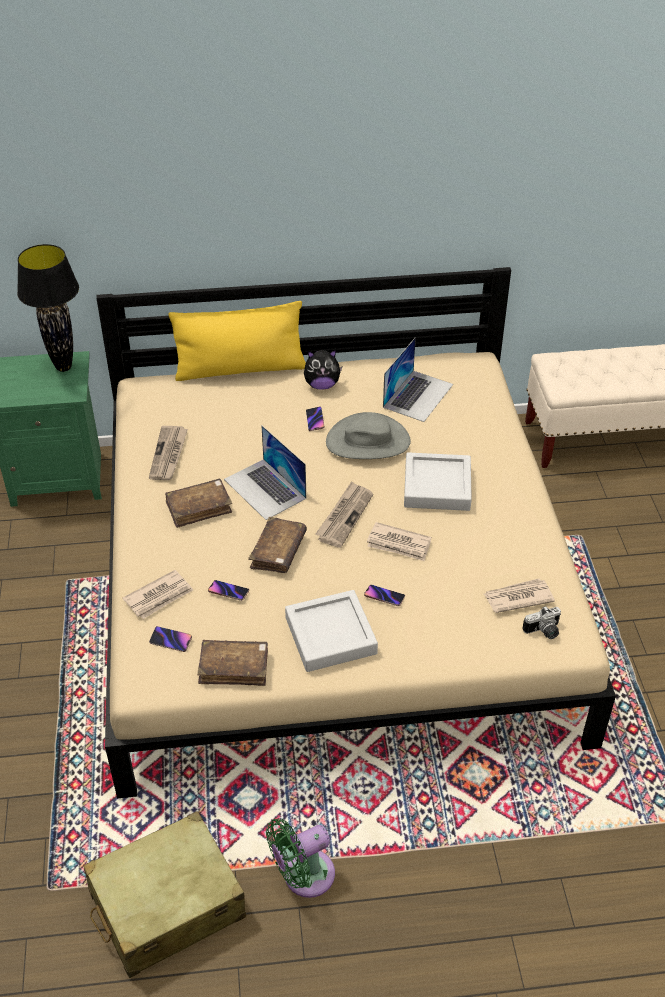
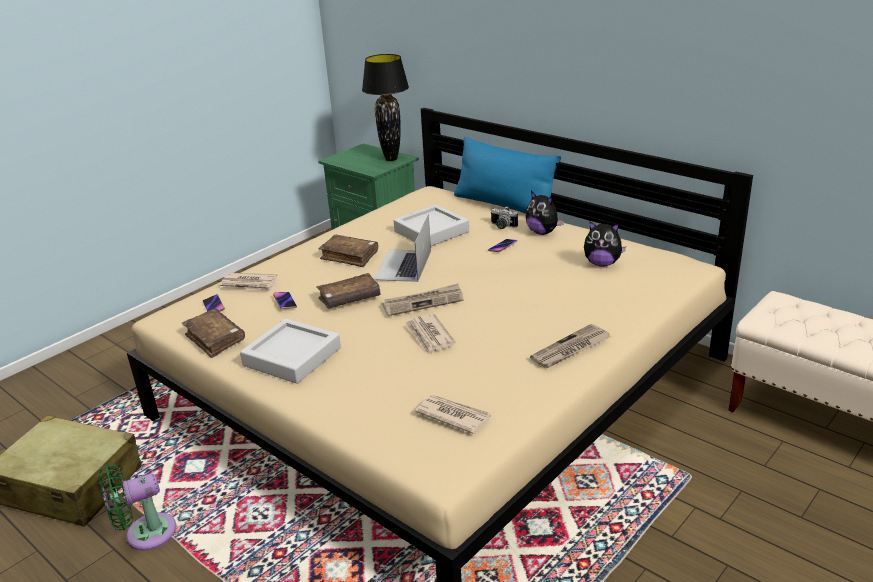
camera: 50 degrees right, 15 degrees down
newspaper [149,426,188,480] -> newspaper moved to [530,324,611,368]
yellow pillow [168,301,306,381] -> blue pillow [454,137,561,214]
green fan [266,818,335,898] -> green fan turned 45 degrees counterclockwise [99,464,176,551]
grey hat [326,412,411,459] -> none
phone [364,585,405,606] -> none
laptop [383,337,453,422] -> plush toy [584,221,626,267]
grey tray [404,452,472,511] -> grey tray moved to [393,205,469,246]
camera [522,607,561,639] -> camera moved to [491,206,518,229]

